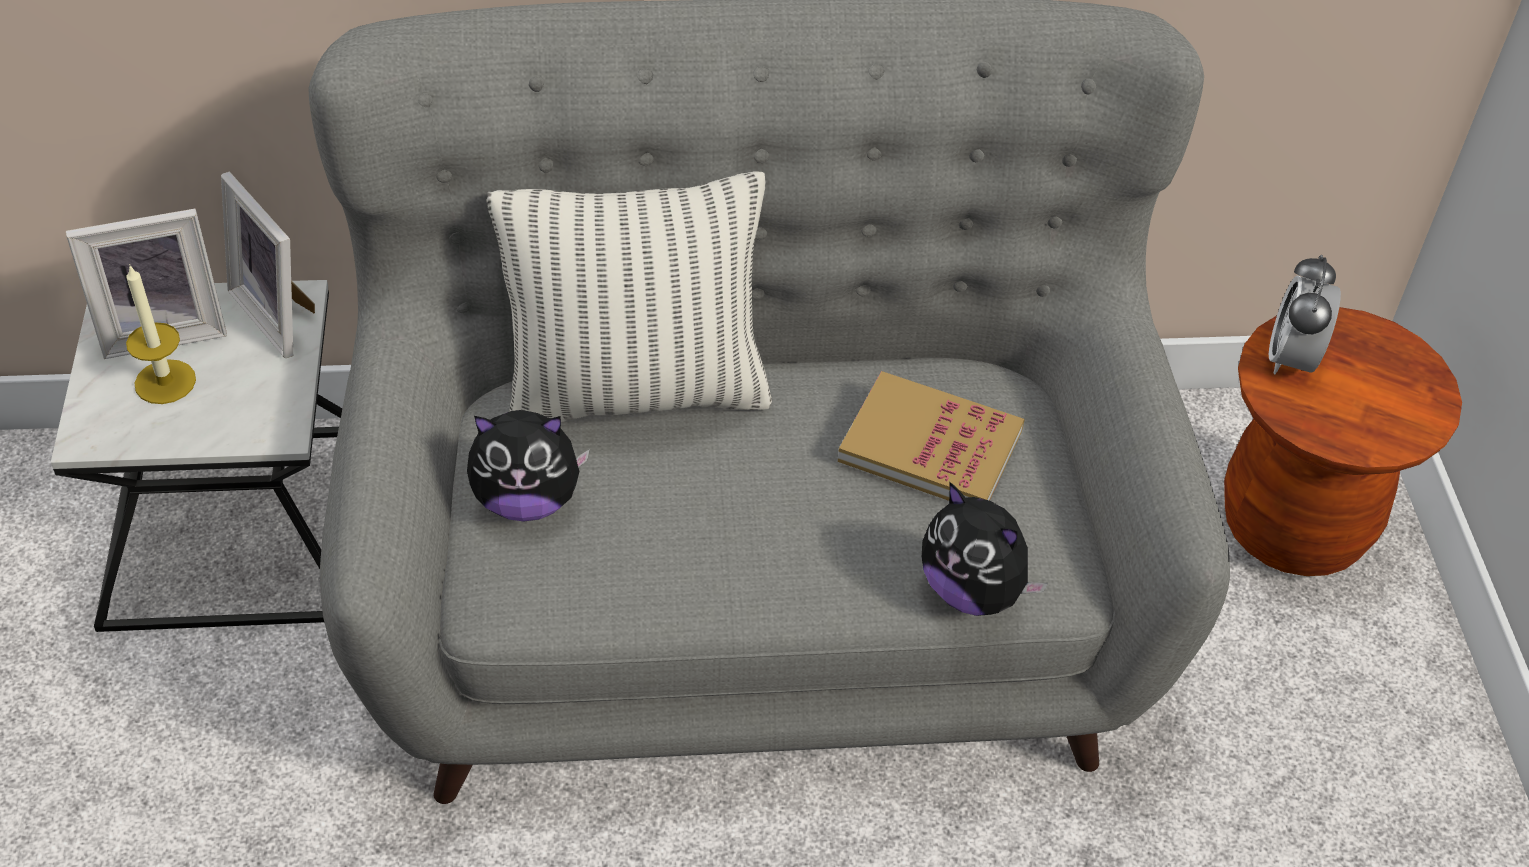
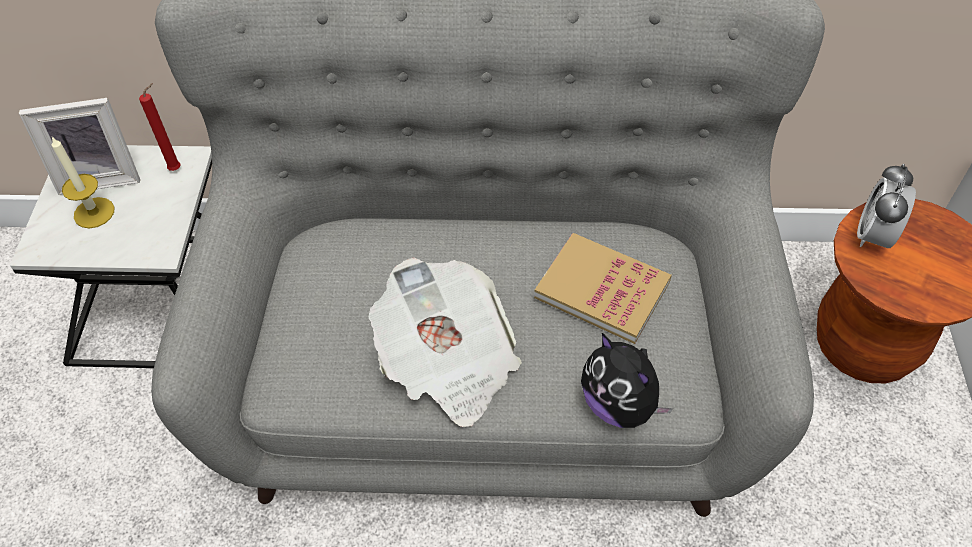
camera: 10 degrees right, 5 degrees up
picture frame [221,172,315,358] -> red candle [139,83,181,171]
plush toy [467,410,590,521] -> none
pillow [487,171,772,422] -> none
none -> newspaper [369,257,522,427]

